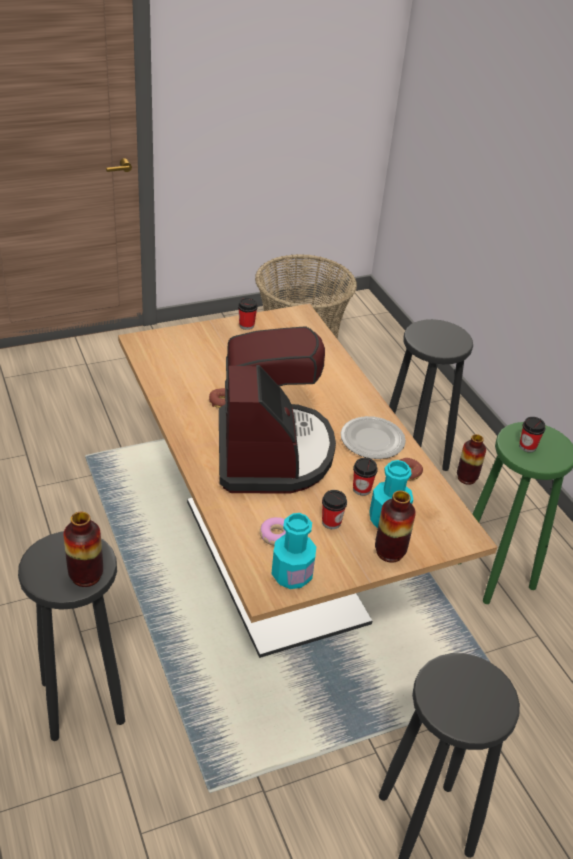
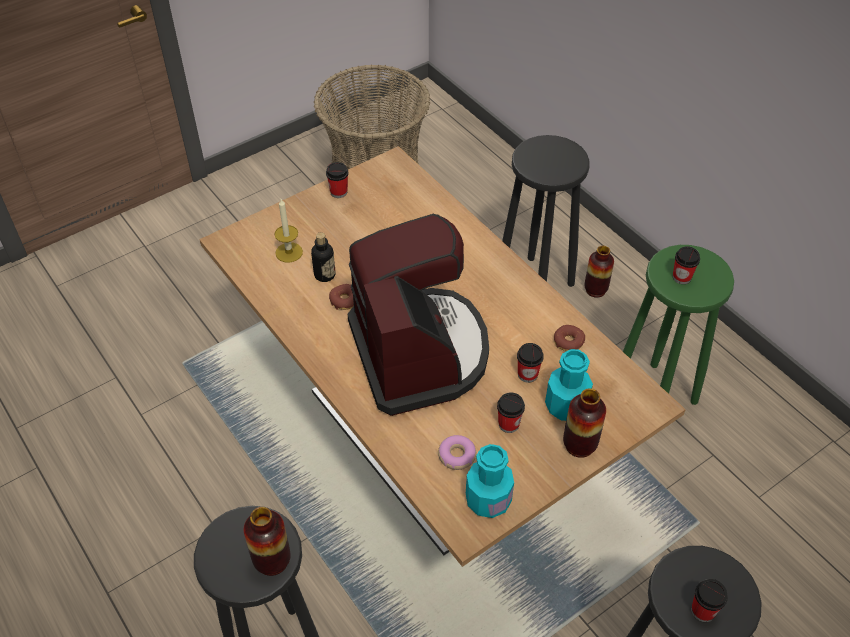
camera: 10 degrees left, 10 degrees up
plate [341,416,406,459] -> none
none -> candle [274,199,303,262]
none -> bottle [311,232,335,282]
none -> cup [691,579,728,622]

